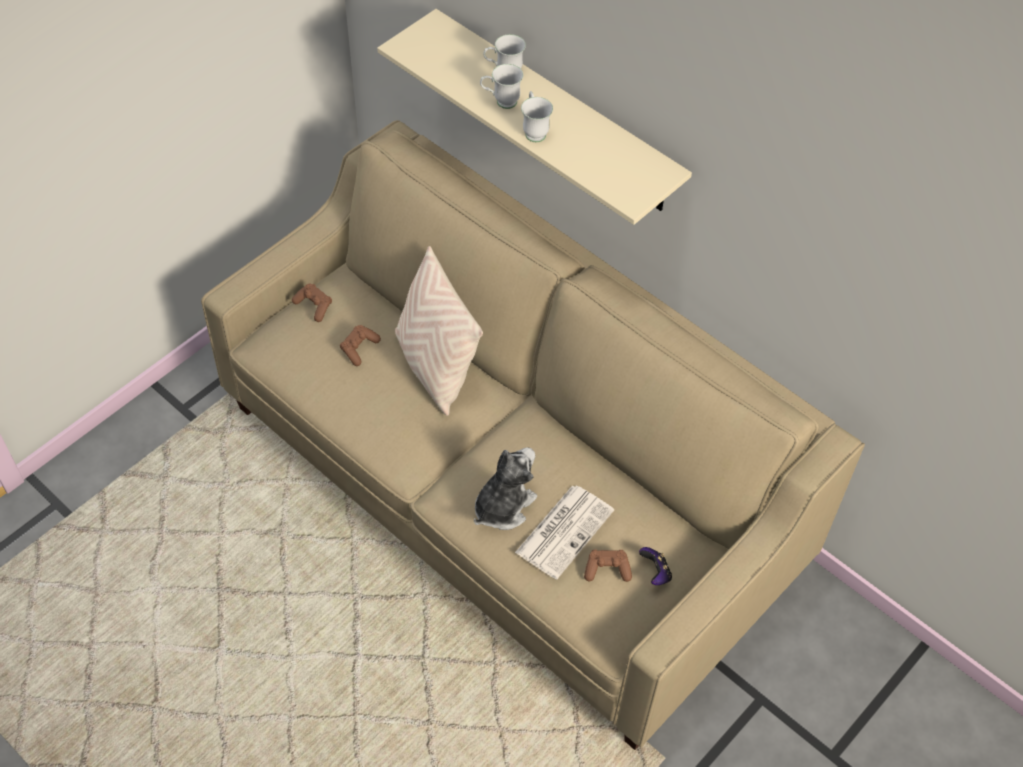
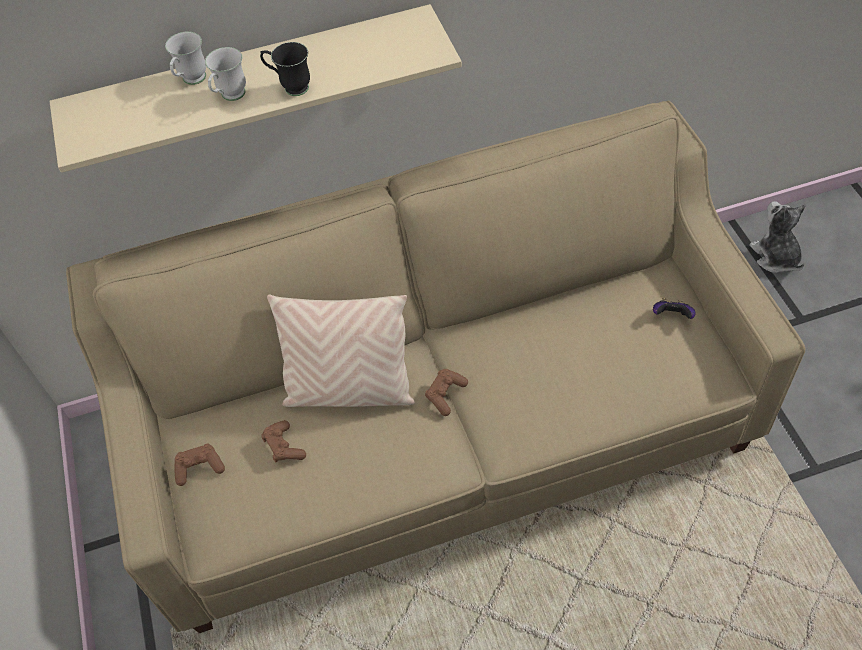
camera: 55 degrees left, 0 degrees up
plush toy [474,447,537,530] -> plush toy moved to [749,201,806,273]
newspaper [515,485,614,579] -> none
white mug [521,91,553,142] -> black mug [260,42,310,96]
brown game controller [584,549,632,582] -> brown game controller moved to [425,369,468,416]

